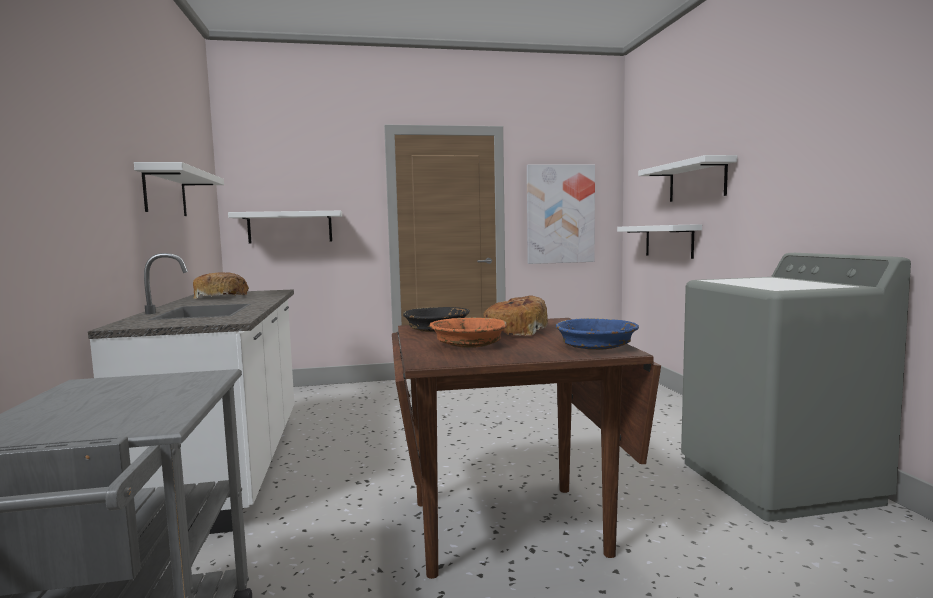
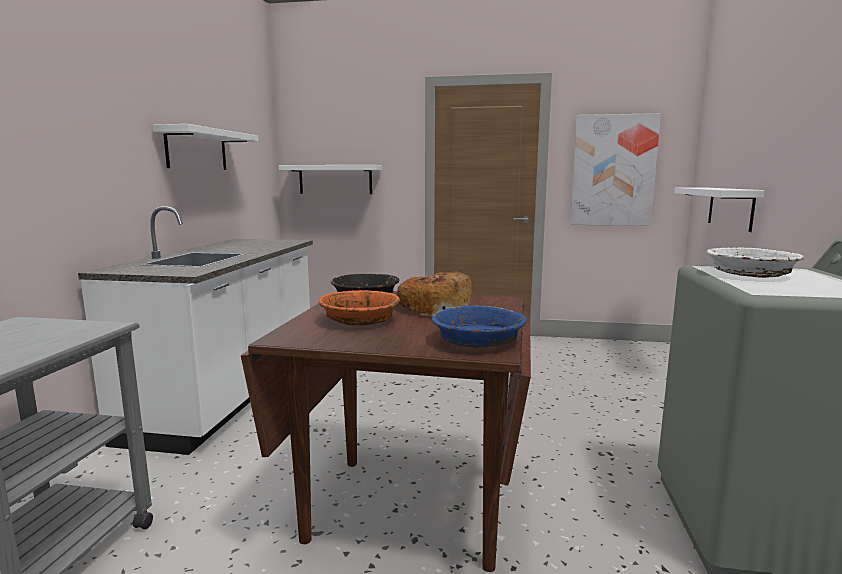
camera: 20 degrees right, 5 degrees up
bread [193,272,249,299] -> none
white shelf [638,155,737,202] -> none
none -> white bowl [707,247,804,278]

